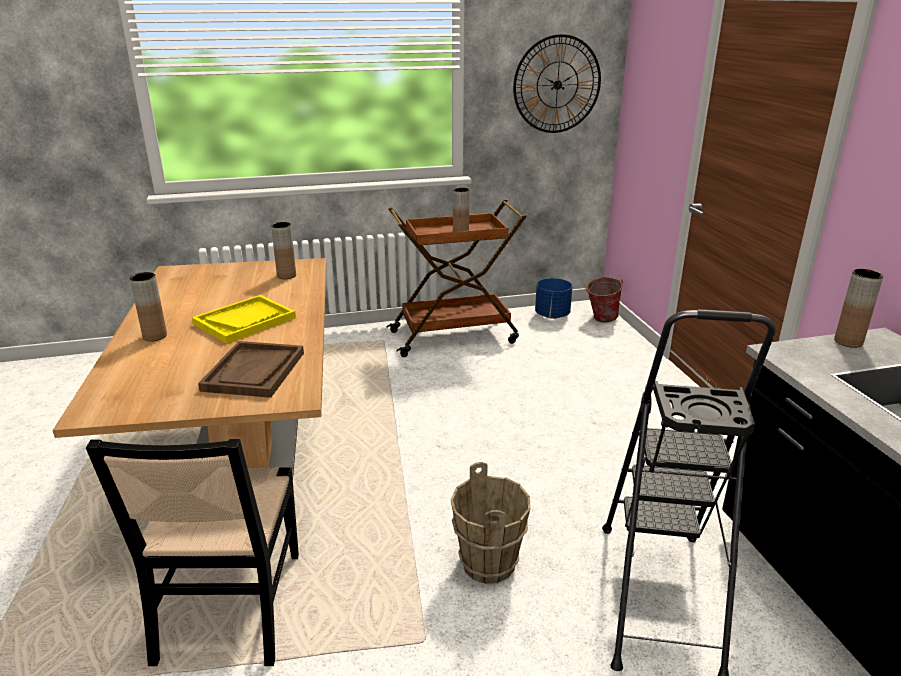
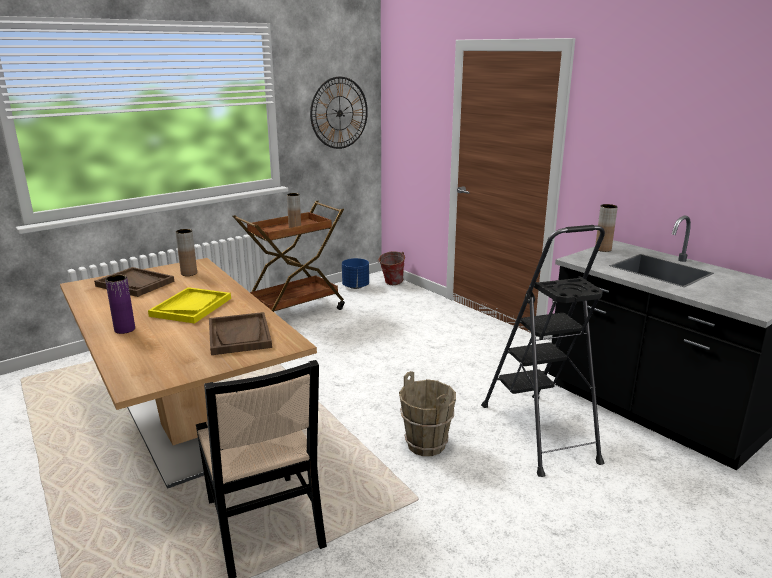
camera: 25 degrees left, 5 degrees down
brown vase [130,272,167,341] -> purple vase [105,275,135,334]
none -> brown tray [94,267,174,297]

